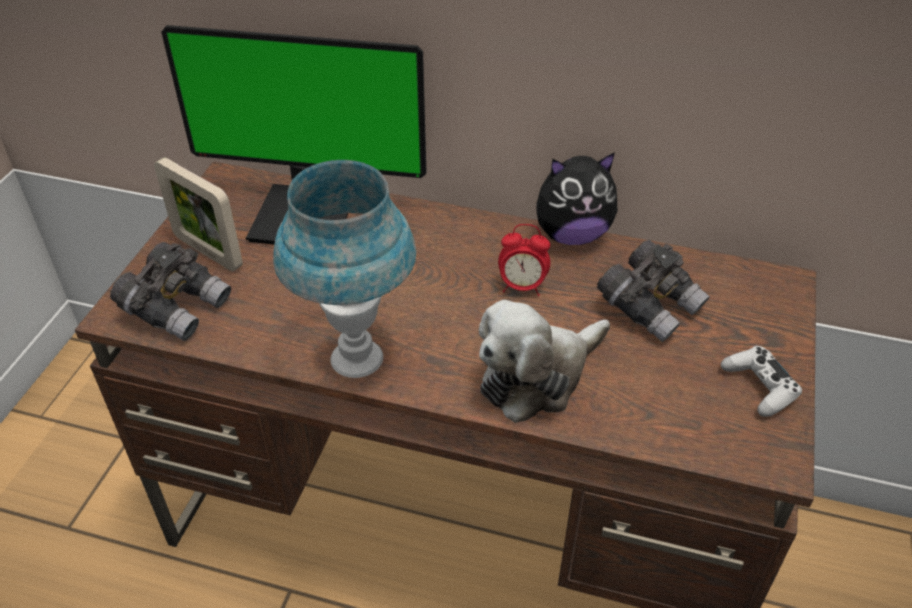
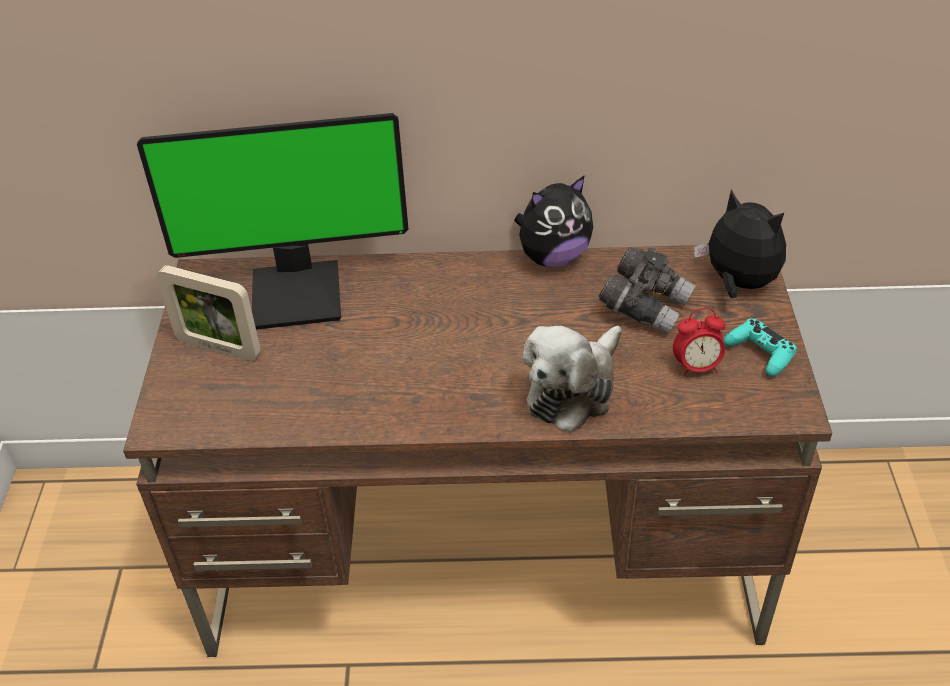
camera: 15 degrees left, 0 degrees up
grey binoculars [110,242,231,341] -> none
blue table lamp [273,160,416,378] -> none
alarm clock [498,224,550,296] -> alarm clock moved to [673,308,726,378]
white game controller [721,346,802,417] -> turquoise game controller [723,319,797,377]
none -> plush toy [694,189,786,298]

